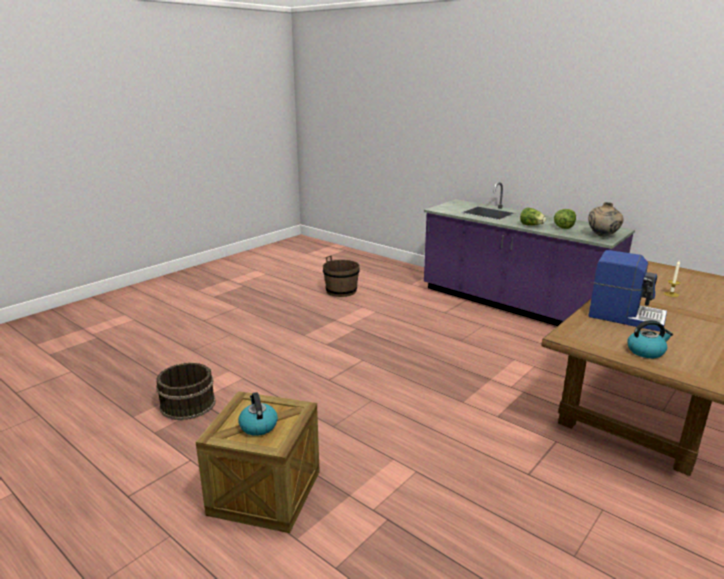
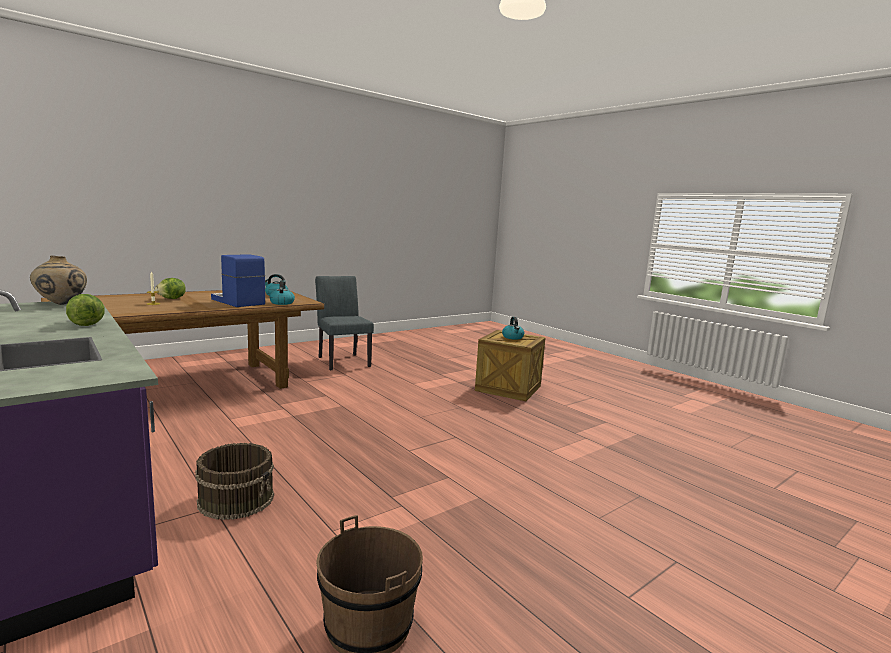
camera: 170 degrees left, 10 degrees down
brown bucket [156,363,216,420] -> brown bucket moved to [195,443,274,520]
lettuce [554,209,576,229] -> lettuce moved to [155,278,186,299]
none -> kettle [270,280,295,305]
none -> grey chair [315,276,374,370]

